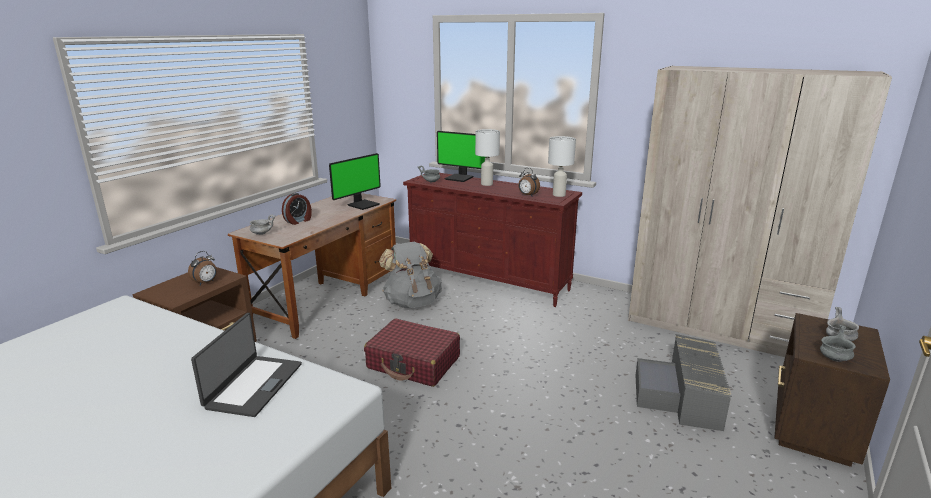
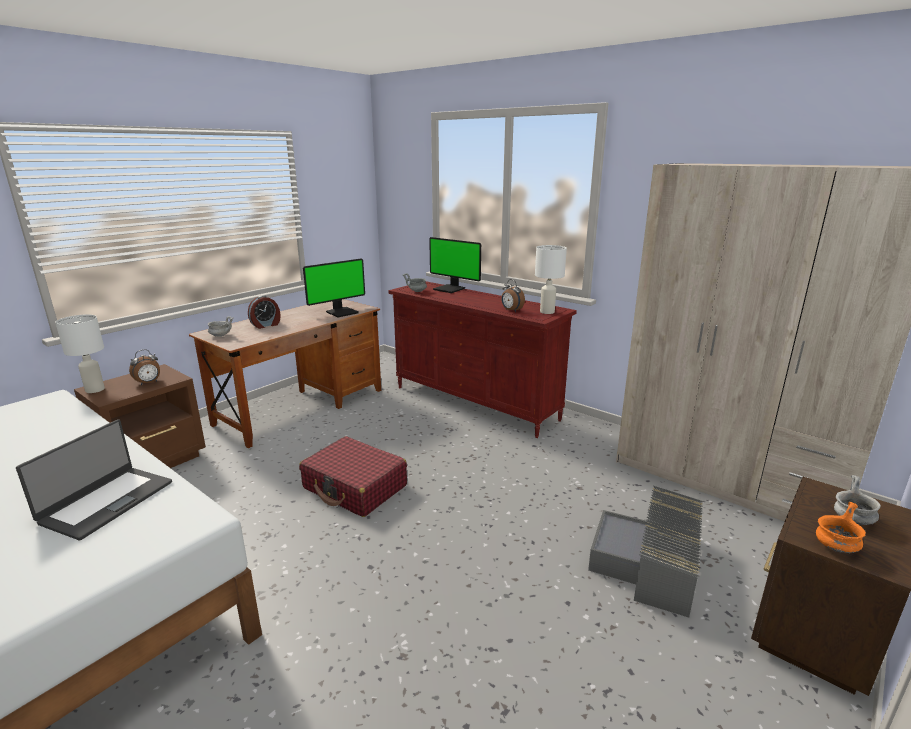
camera: 10 degrees right, 0 degrees up
grey backpack [379,241,442,308] -> none
white table lamp [475,129,500,186] -> white table lamp moved to [55,315,105,393]
grey bowl [820,325,856,362] -> orange bowl [816,502,866,553]

